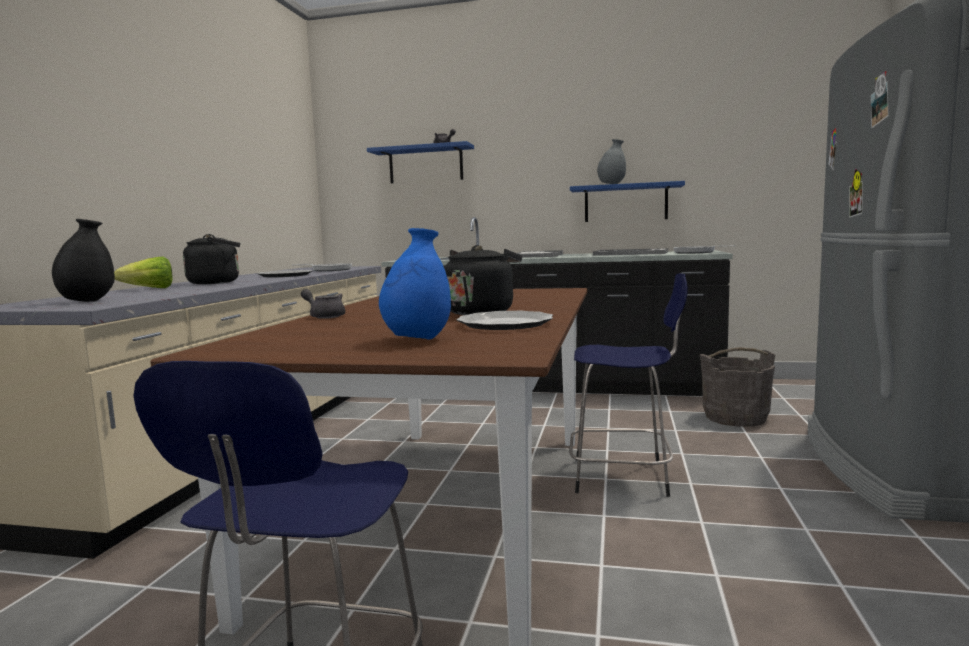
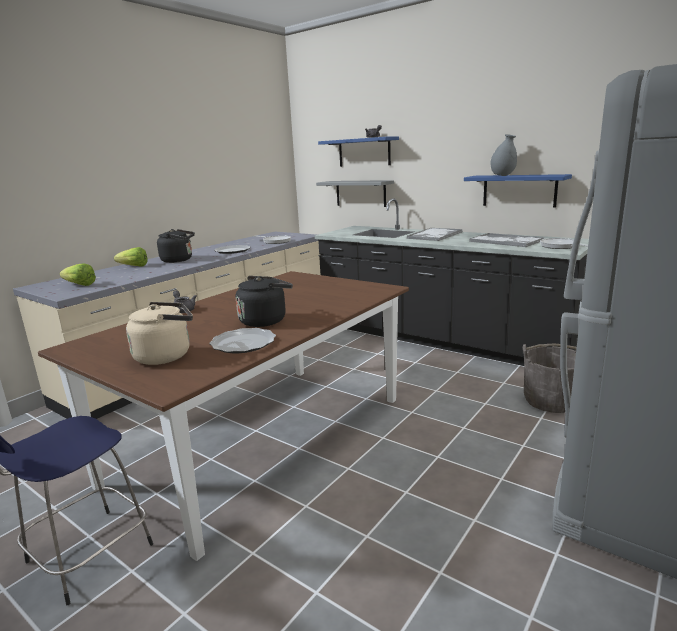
camera: 25 degrees right, 10 degrees up
black vase [52,219,115,302] -> lettuce [60,263,96,286]
blue vase [379,228,451,340] -> beige kettle [126,302,193,365]
blue stool [569,273,688,497] -> none
none -> grey shelf [316,180,394,207]

